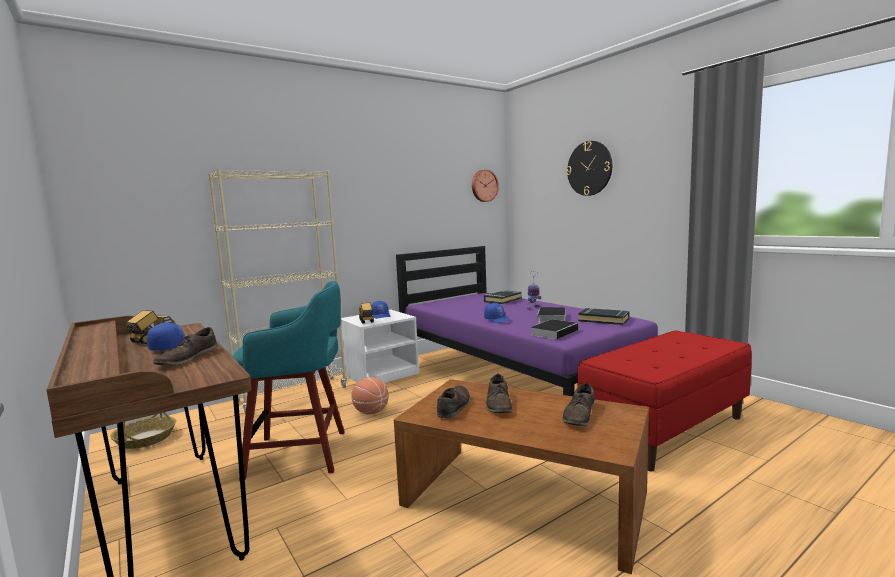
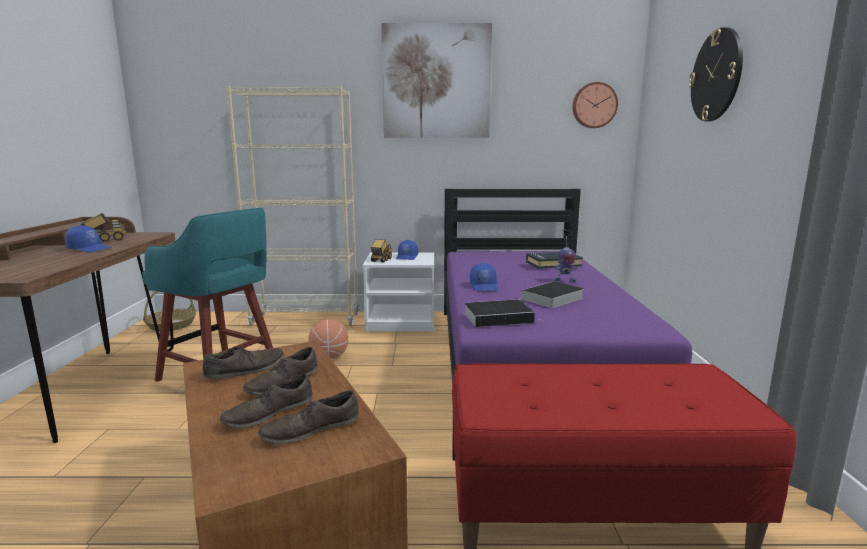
camera: 35 degrees right, 5 degrees up
brown shoe [153,327,217,366] -> brown shoe moved to [219,374,313,429]
black book [578,308,629,325] -> none
none -> picture [381,23,492,138]

